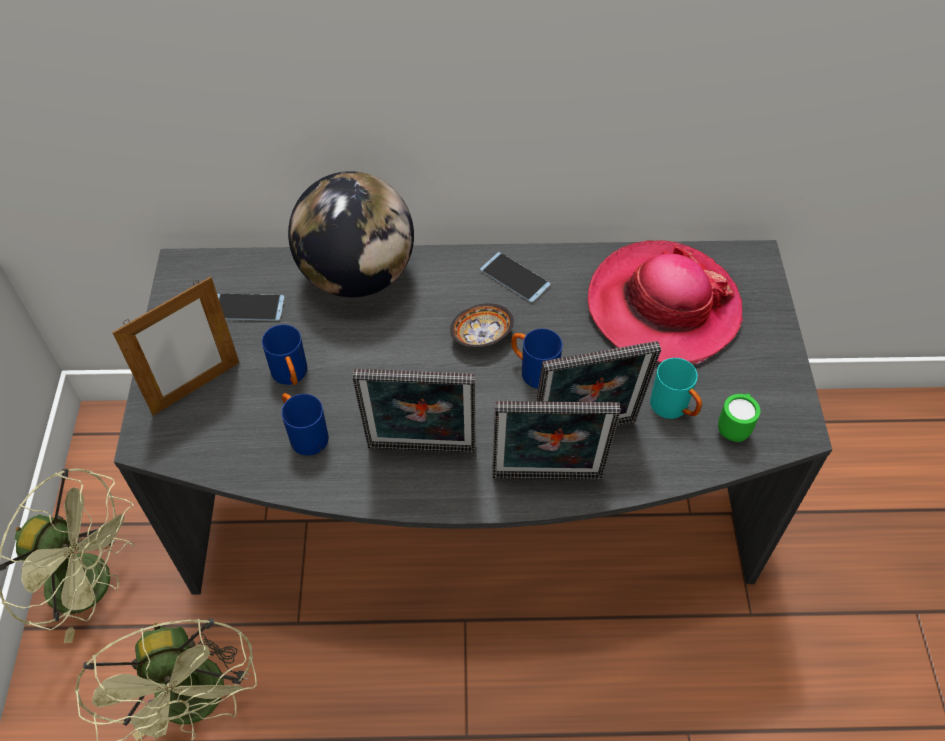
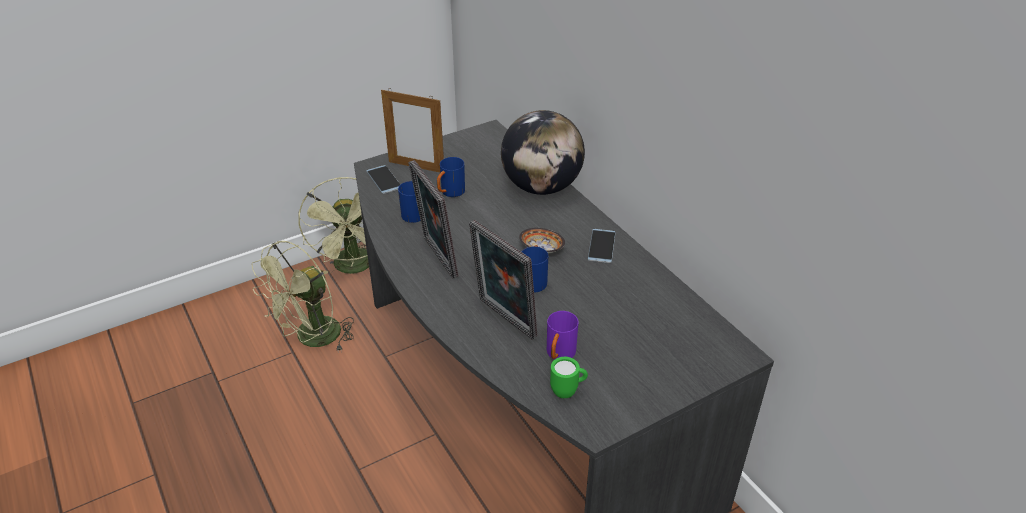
camera: 60 degrees right, 15 degrees down
phone [217,293,285,321] -> phone moved to [366,165,400,194]
picture frame [492,401,620,480] -> none
hat [587,240,743,365] -> none
turquoise mug [650,358,702,419] -> purple mug [547,311,579,359]

